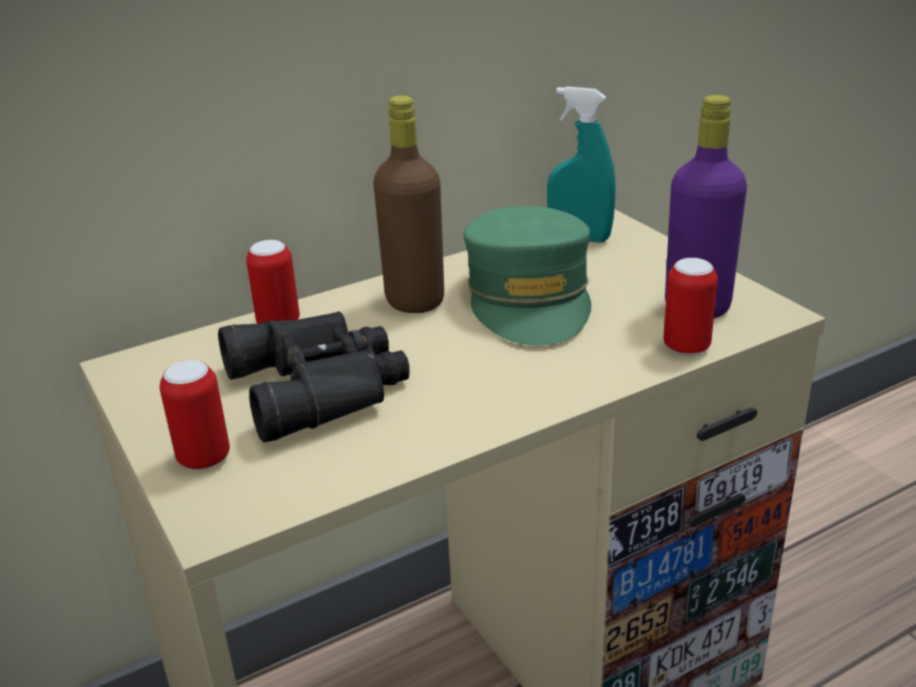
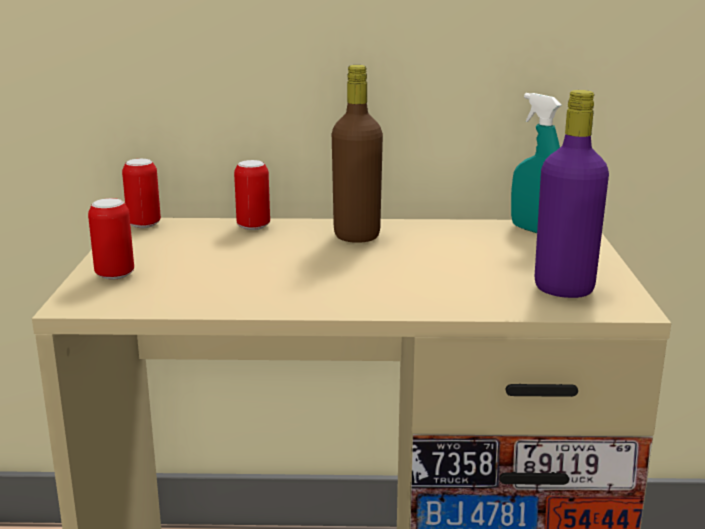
camera: 30 degrees right, 10 degrees down
black binoculars [218,311,410,443] -> none
green cap [464,206,591,345] -> none
can [663,258,718,356] -> can moved to [122,159,161,228]

